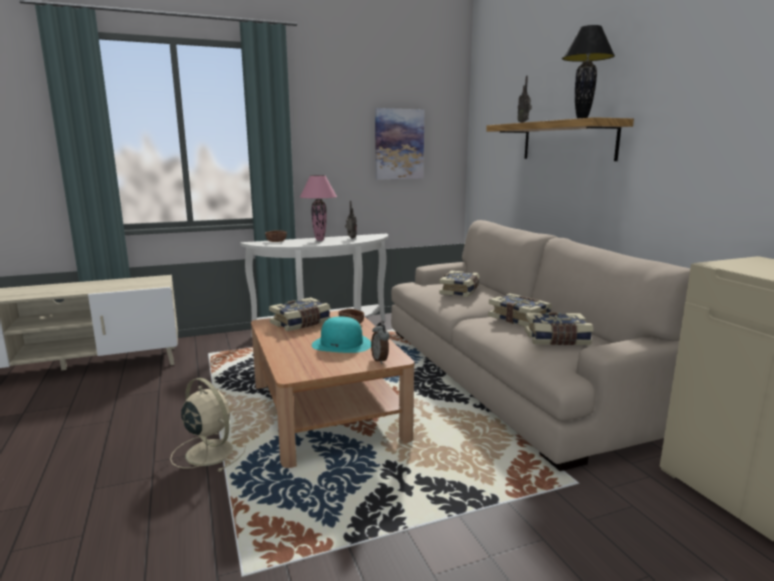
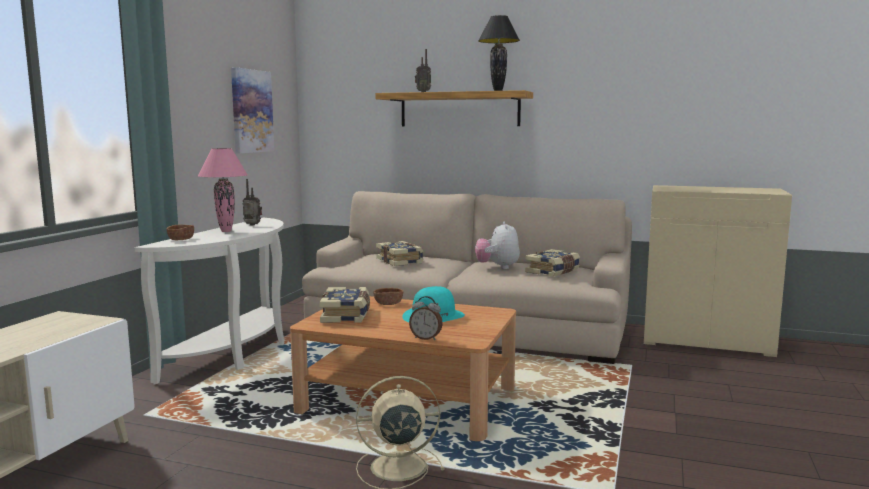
camera: 50 degrees left, 5 degrees down
alarm clock [371,322,390,364] -> alarm clock moved to [409,296,443,340]
book [488,293,552,327] -> plush toy [475,222,520,269]

